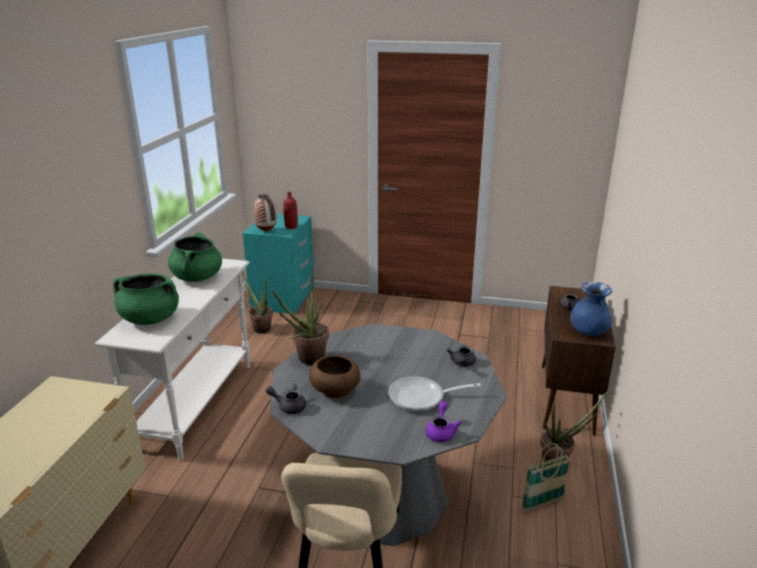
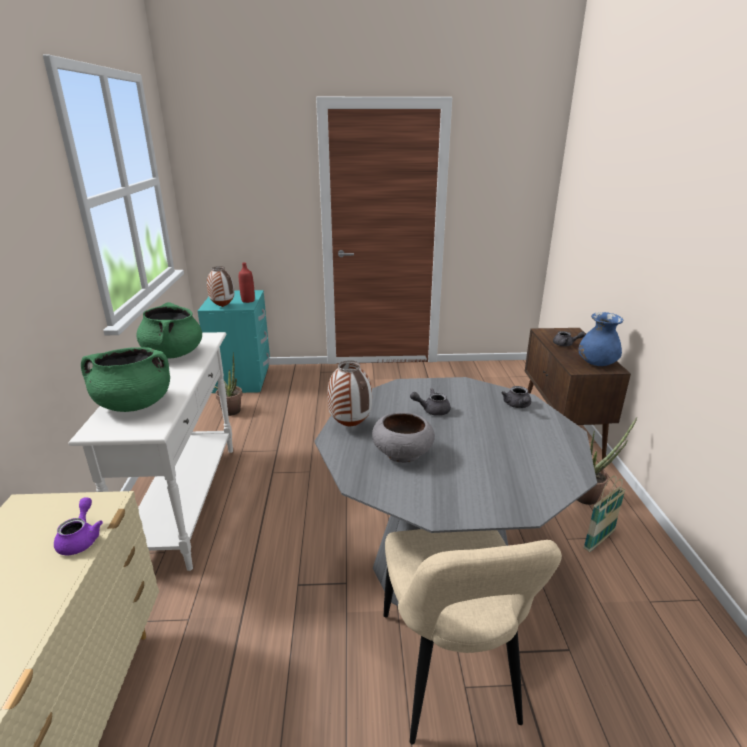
camera: 15 degrees left, 0 degrees up
grey teapot [266,384,306,414] -> grey teapot moved to [410,388,451,416]
potted plant [272,269,329,365] -> vase [327,360,372,426]
brown bowl [309,355,360,398] -> grey bowl [372,412,435,463]
frying pan [388,376,481,412] -> none
purple teapot [426,401,462,442] -> purple teapot moved to [54,498,103,555]

